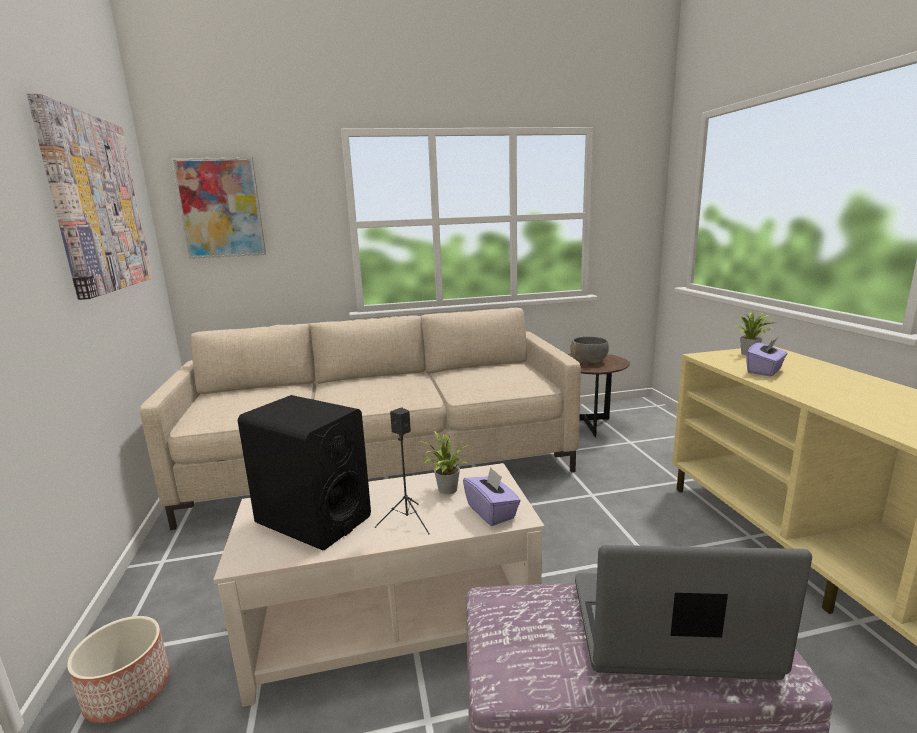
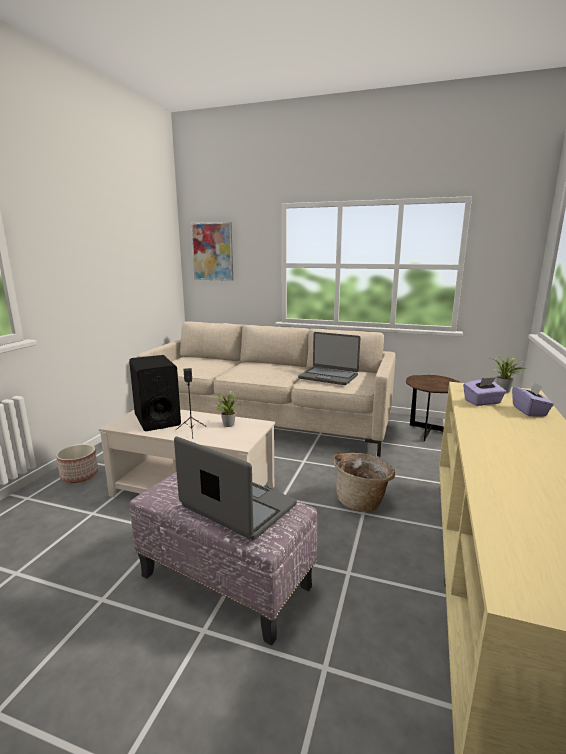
camera: 30 degrees right, 0 degrees up
picture [27,93,153,300] -> none
purple tissue box [463,467,521,526] -> purple tissue box moved to [512,382,554,417]
grey bowl [570,336,609,364] -> none
none -> laptop [298,332,360,385]
none -> basket [333,453,395,512]

